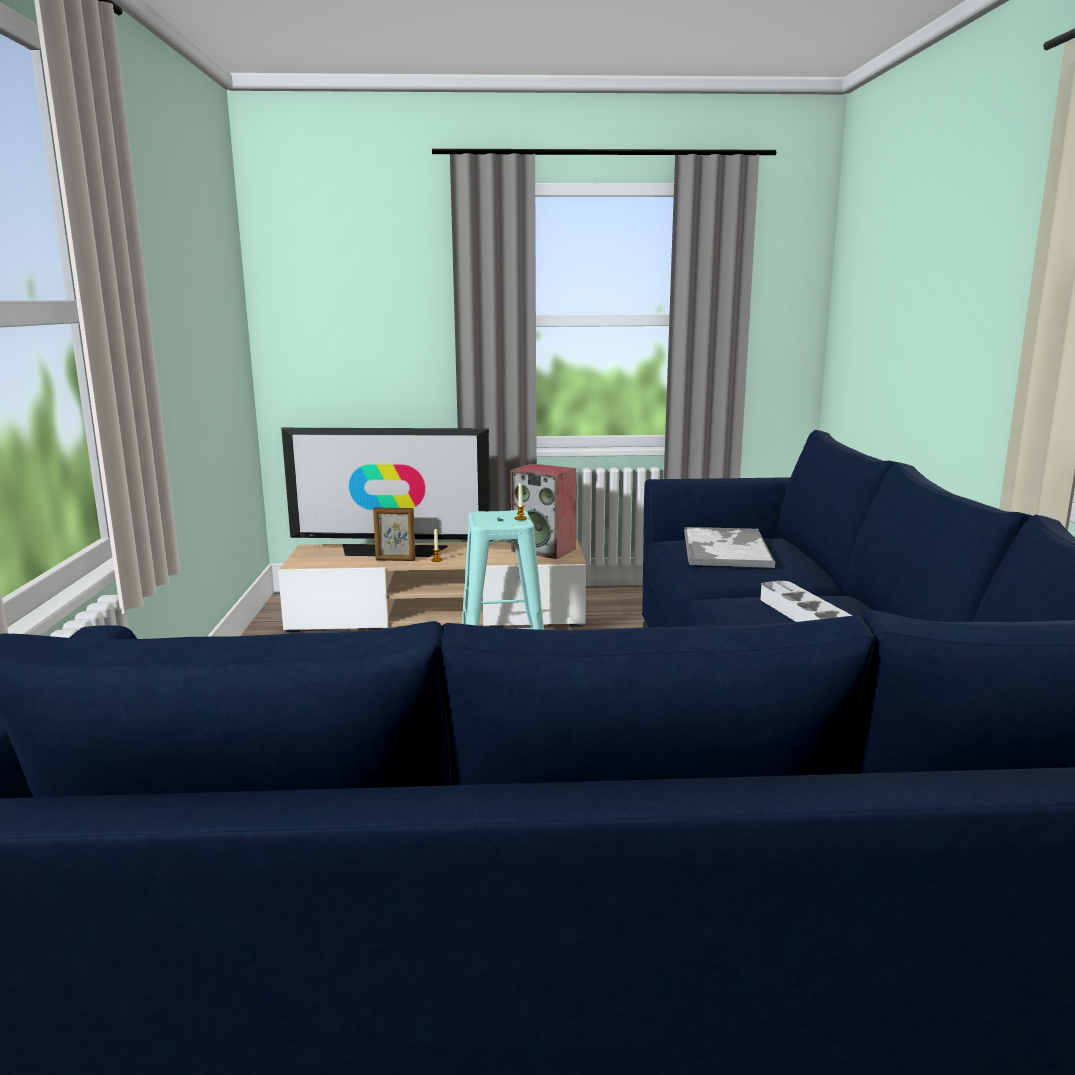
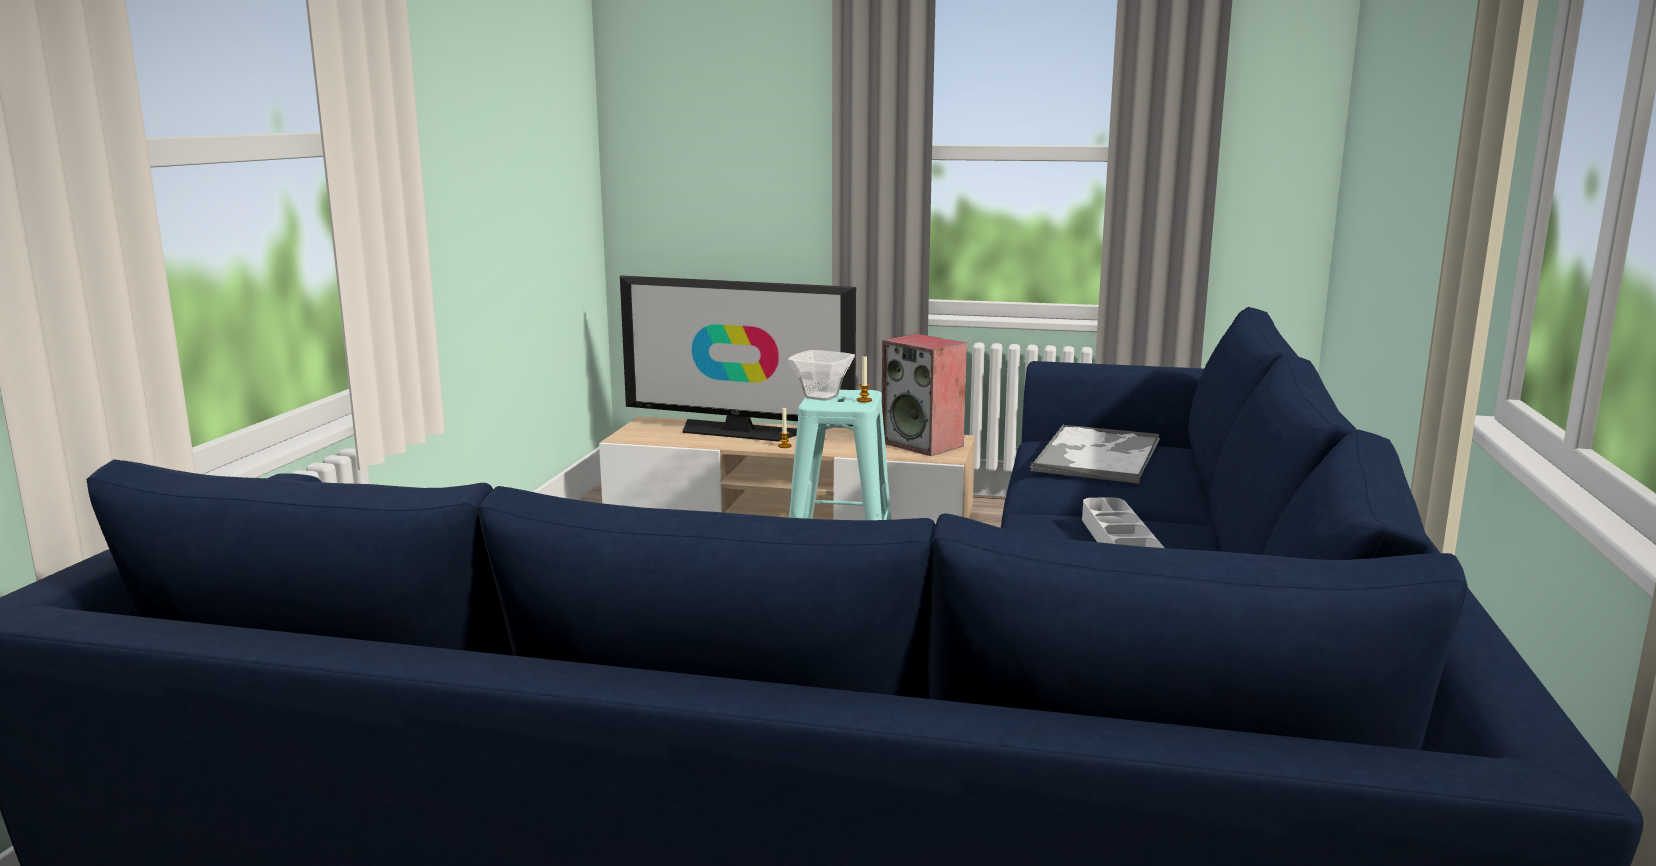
camera: 15 degrees right, 0 degrees up
picture frame [373,507,415,561] -> none
none -> bowl [788,350,855,401]

